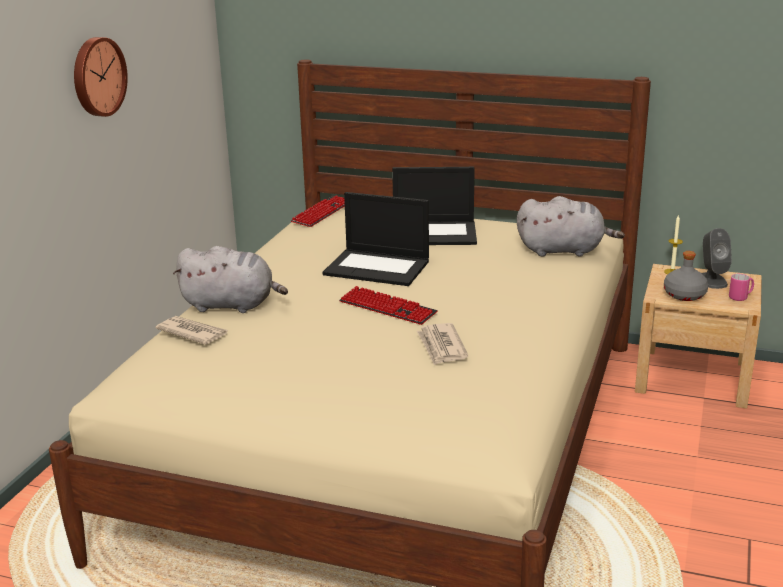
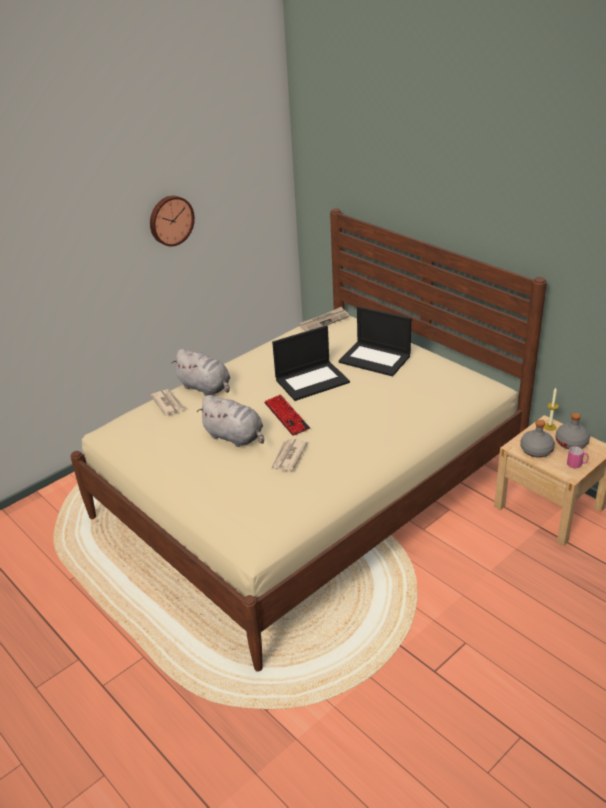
camera: 30 degrees right, 10 degrees up
keyboard [291,196,345,227] -> newspaper [300,307,349,331]
laptop [323,192,429,286] -> laptop turned 75 degrees counterclockwise [272,325,350,401]
grey plush toy [517,196,625,257] -> grey plush toy moved to [197,395,264,447]
grey speaker [702,228,732,289] -> grey bottle [555,413,590,449]

